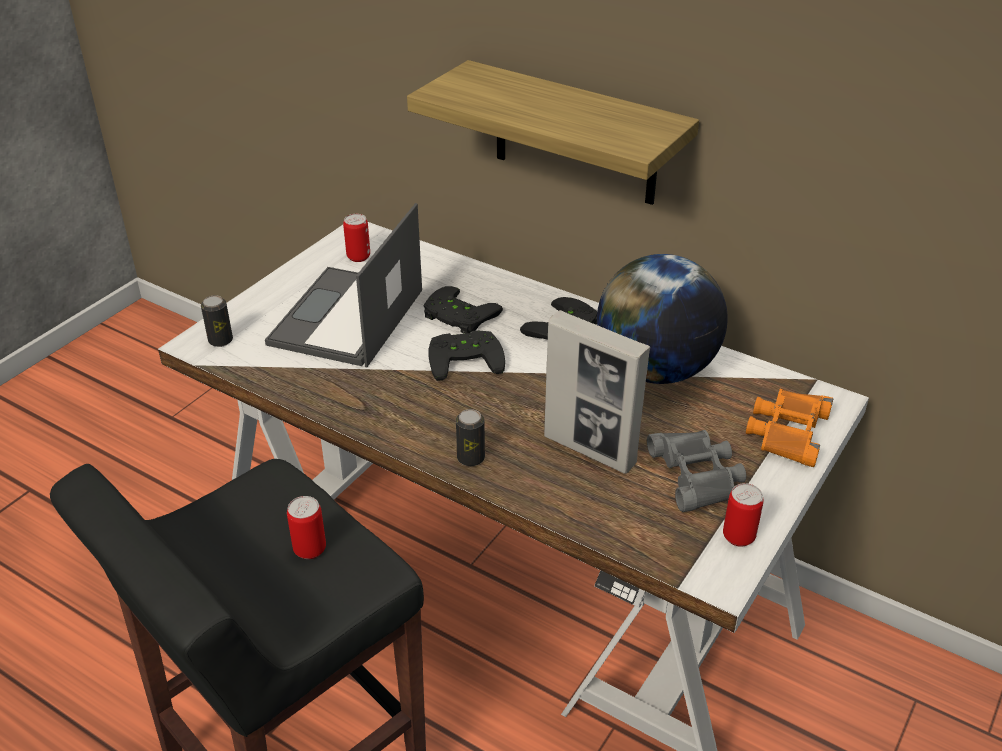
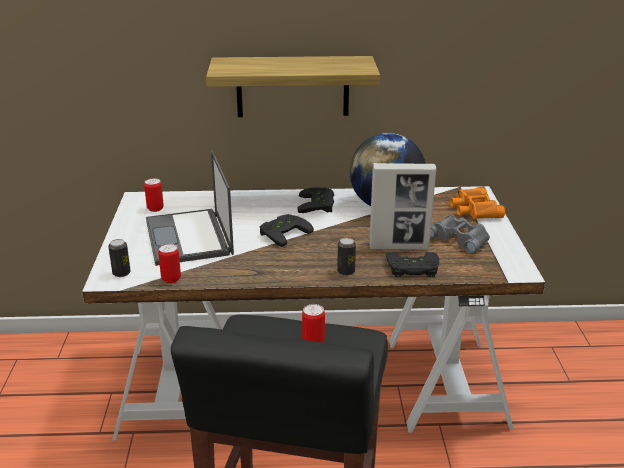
camera: 35 degrees left, 10 degrees down
black game controller [424,286,503,334] -> black game controller moved to [386,252,439,277]
can [723,483,764,547] -> can moved to [158,244,181,283]

